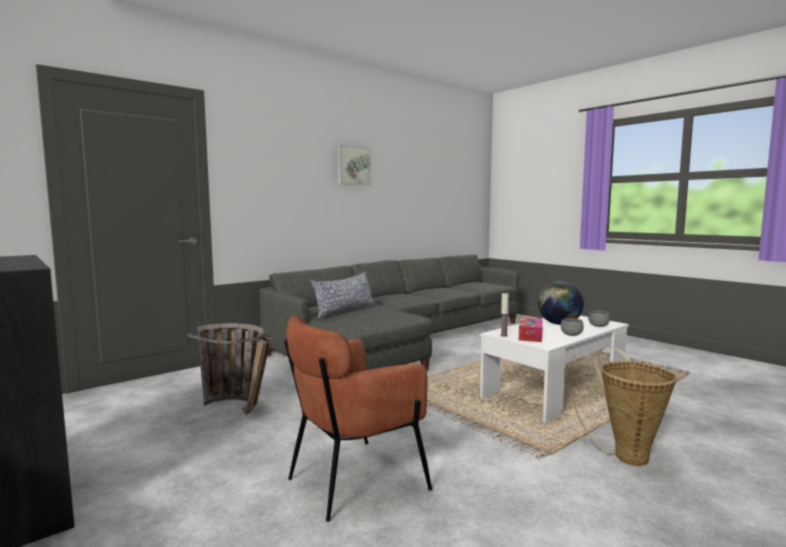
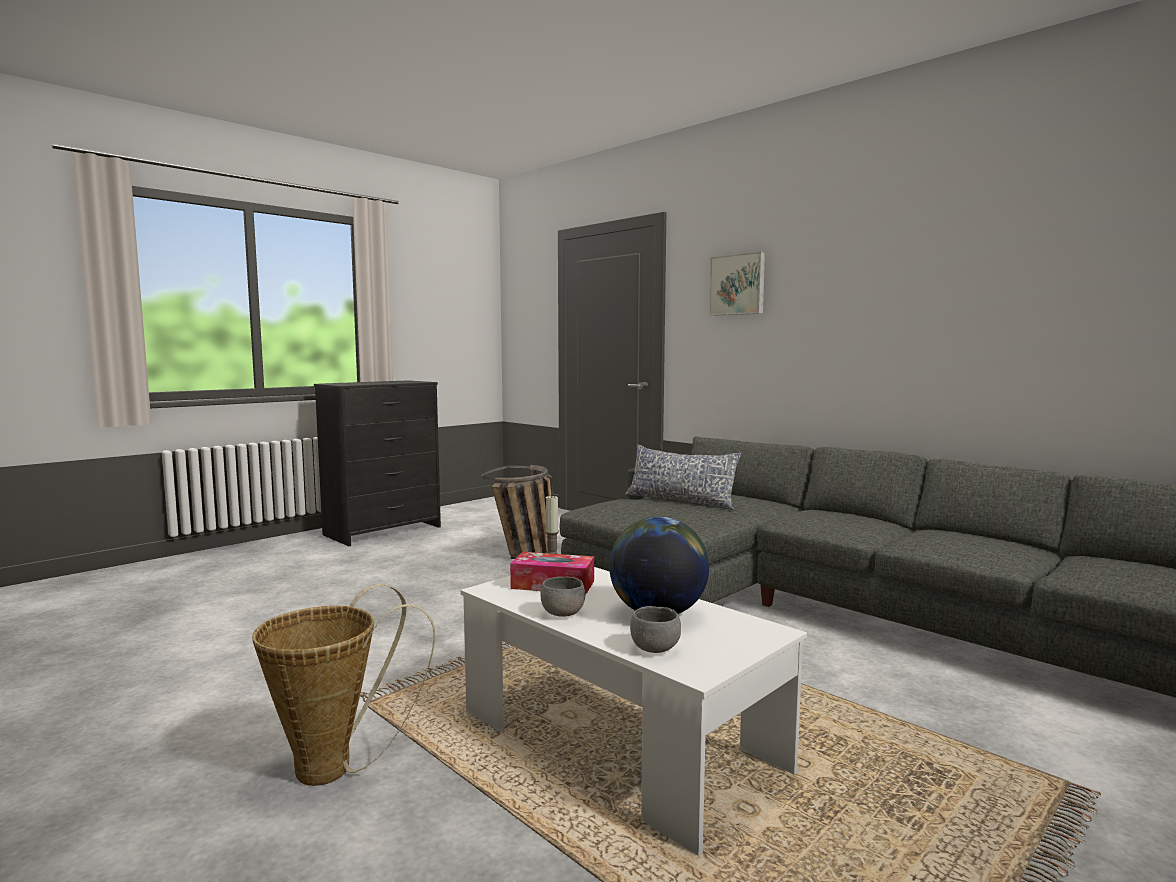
camera: 85 degrees right, 0 degrees up
brown armchair [284,316,432,522] -> none
picture [337,145,371,185] -> picture moved to [709,252,765,316]

